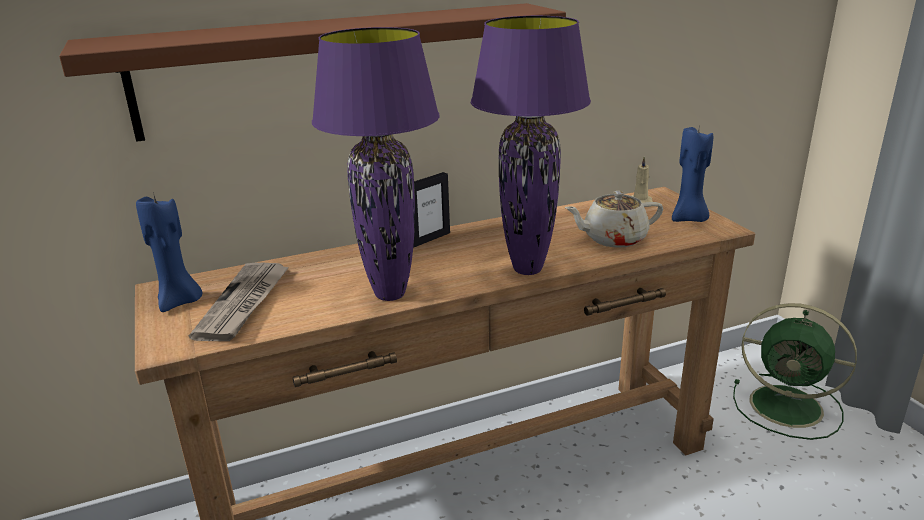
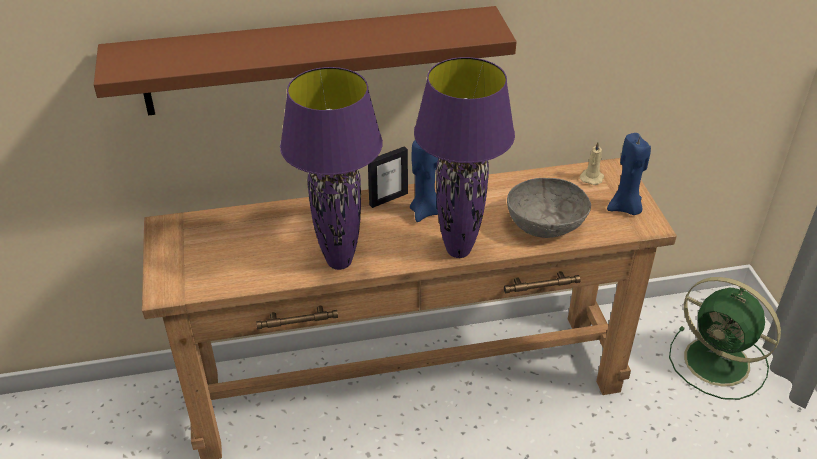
camera: 10 degrees right, 15 degrees up
blue candle [136,192,202,312] -> blue candle moved to [410,140,438,222]
newspaper [189,263,289,341] -> none
beige teapot [565,191,663,248] -> grey bowl [507,178,591,238]

